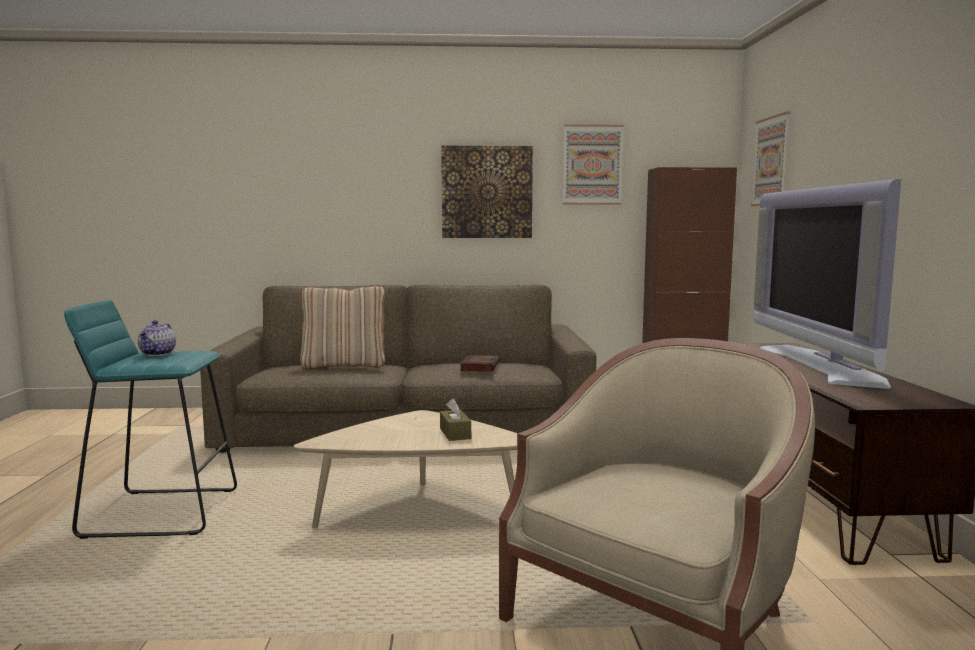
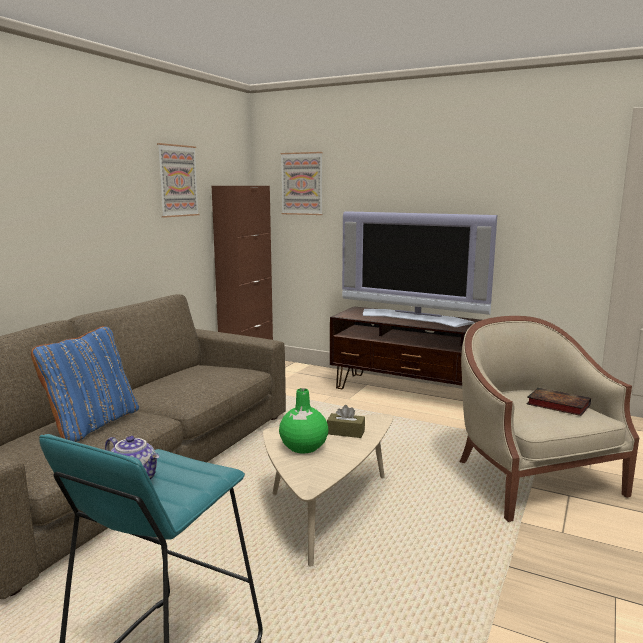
camera: 60 degrees left, 5 degrees up
beige pillow [300,286,385,369] -> blue pillow [31,326,139,442]
picture [441,146,533,238] -> none
book [460,355,500,372] -> book moved to [527,387,591,416]
none -> green vase [279,388,328,454]

